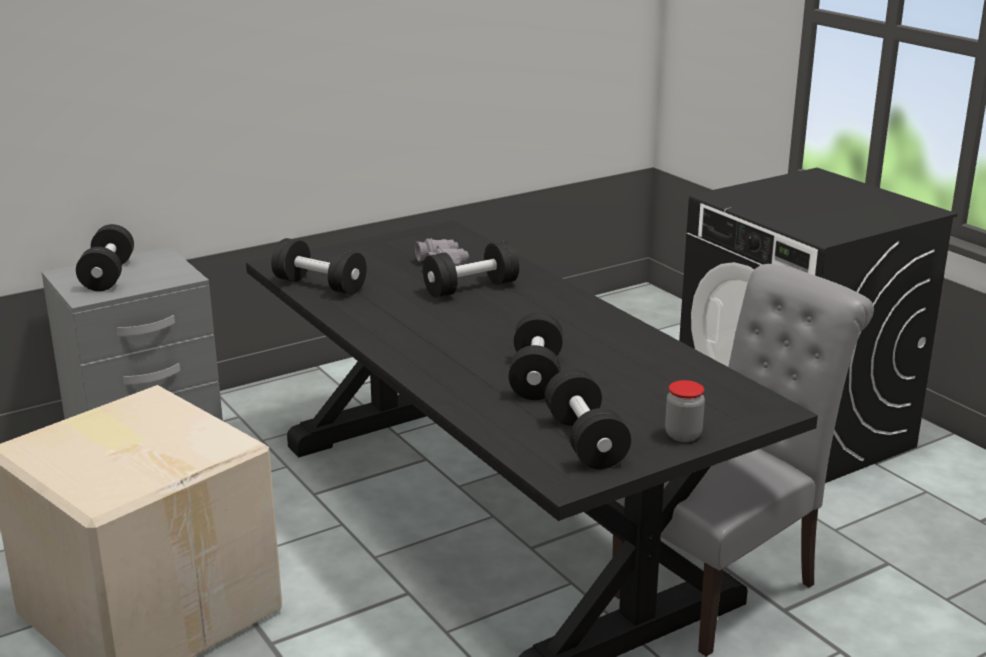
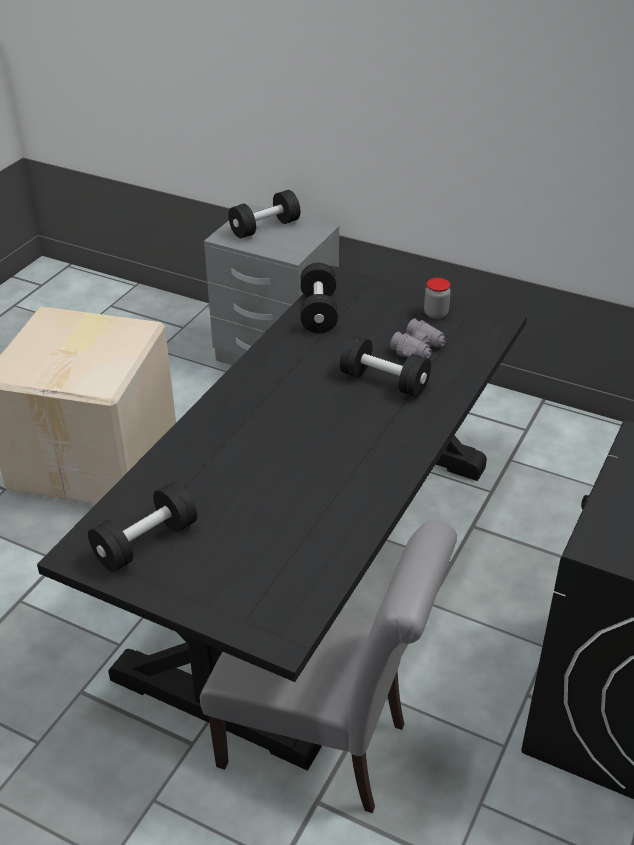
camera: 60 degrees right, 15 degrees up
black dumbbell [509,312,563,400] -> none
jar [665,380,705,442] -> jar moved to [424,278,451,319]

